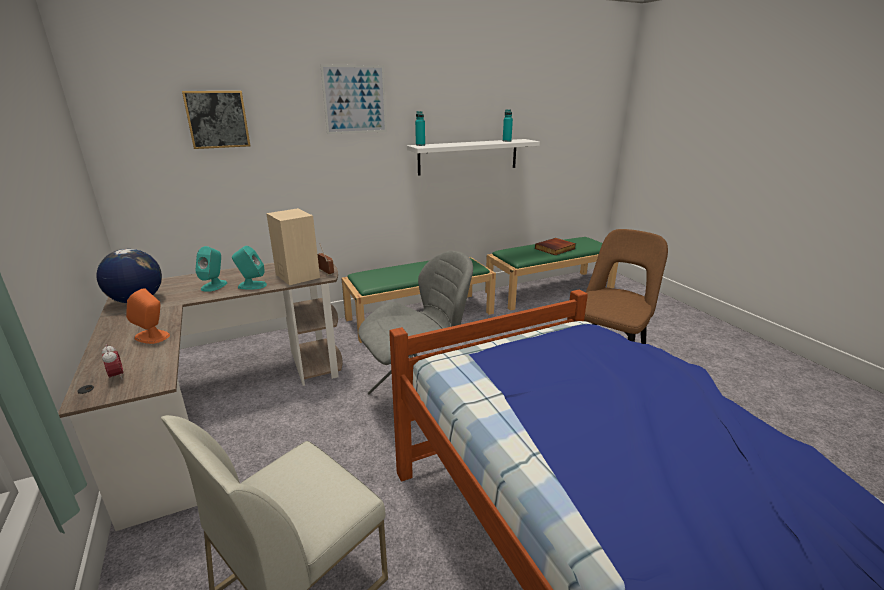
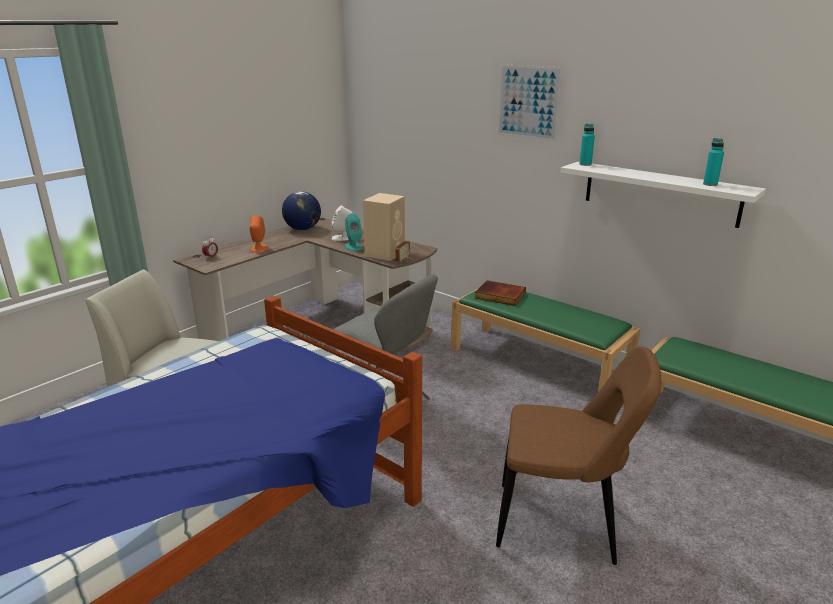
camera: 65 degrees right, 0 degrees up
picture [182,91,250,149] -> none
turquoise speaker [195,246,227,292] -> white speaker [331,206,353,241]
book [535,238,576,255] -> book moved to [475,280,526,306]

